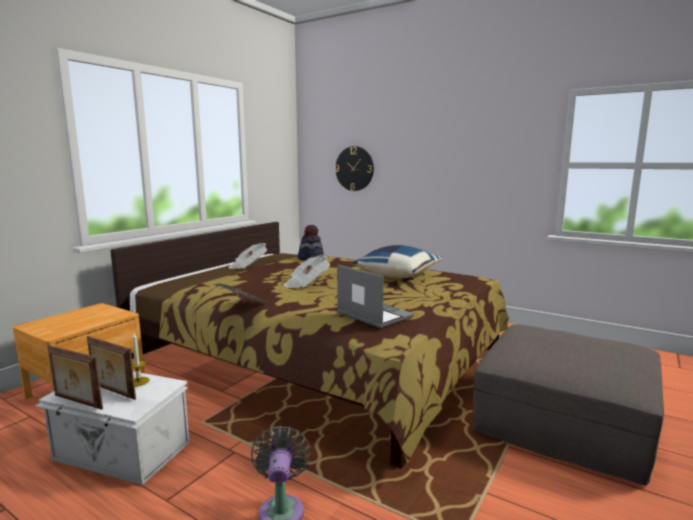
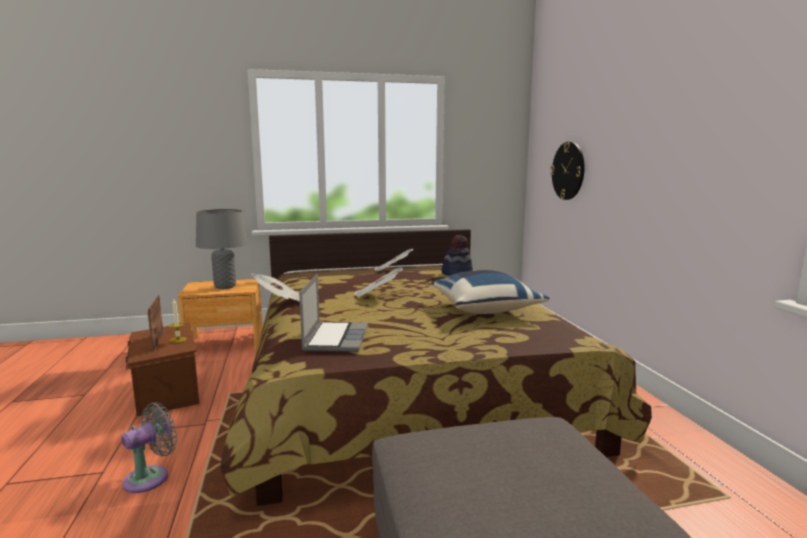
camera: 45 degrees right, 0 degrees up
white storage box [36,371,190,485] -> brown storage box [125,322,200,416]
picture frame [48,345,103,410] -> none
none -> grey table lamp [196,209,247,289]

